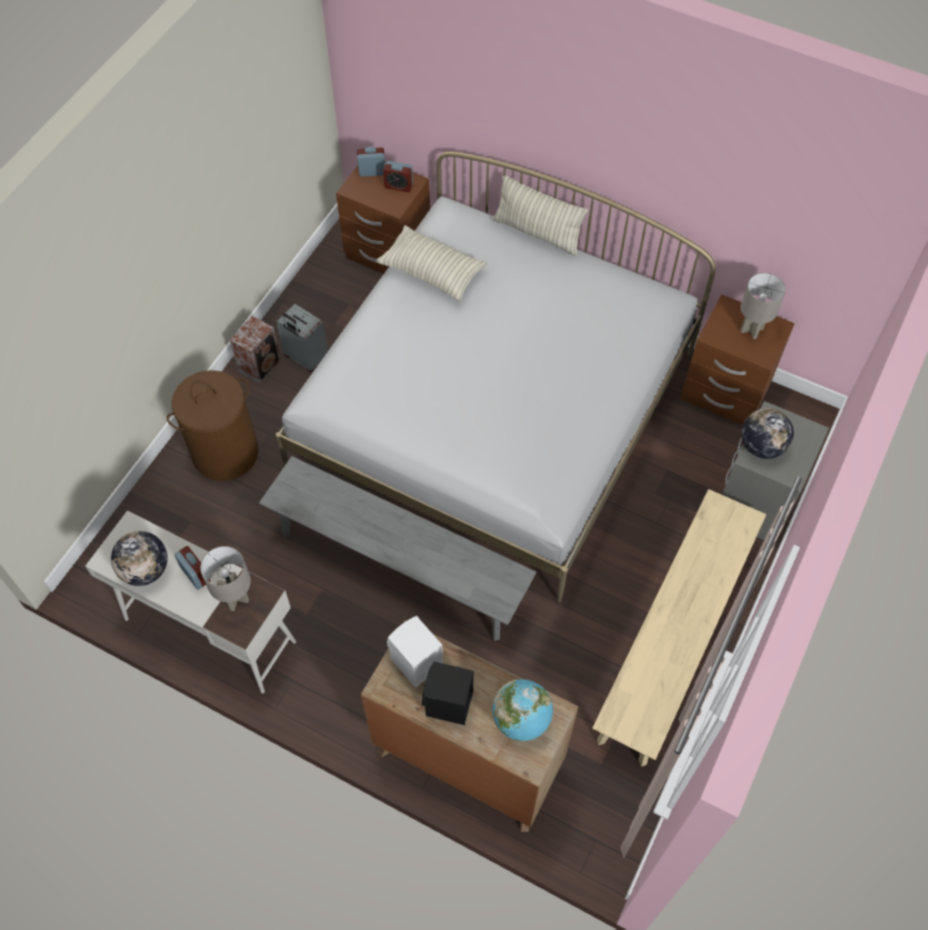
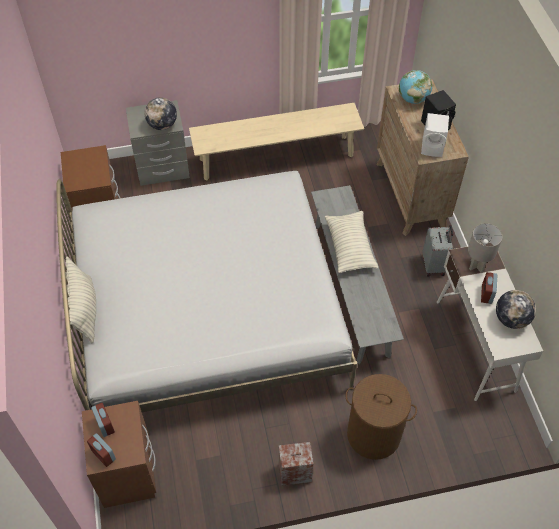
camera: 130 degrees left, 5 degrees down
grey suitcase [276,304,328,372] -> grey suitcase moved to [423,225,453,277]
pillow [376,225,487,301] -> pillow moved to [325,211,379,273]
grey table lamp [740,273,786,339] -> none

